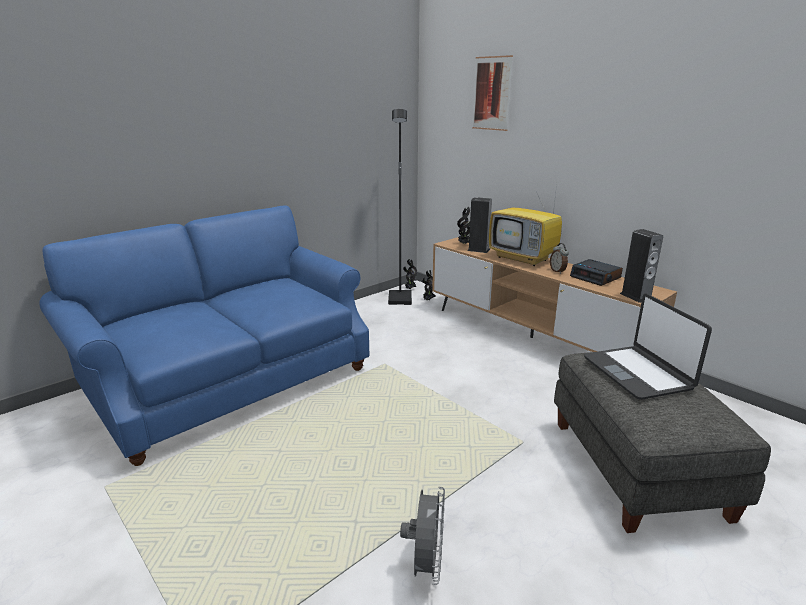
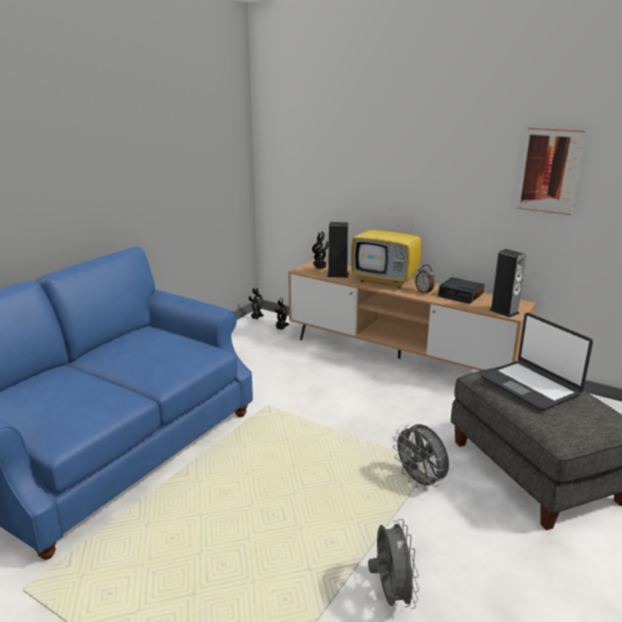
camera: 15 degrees left, 0 degrees up
black floor lamp [388,109,412,305] -> none
picture [472,55,513,131] -> picture moved to [517,127,586,215]
none -> grey fan [393,424,449,490]

